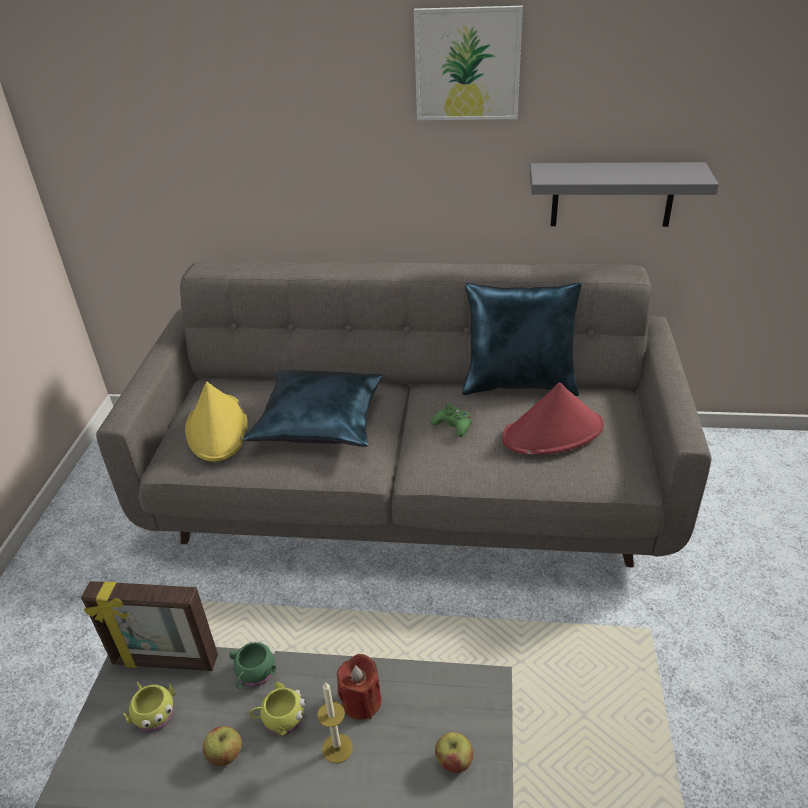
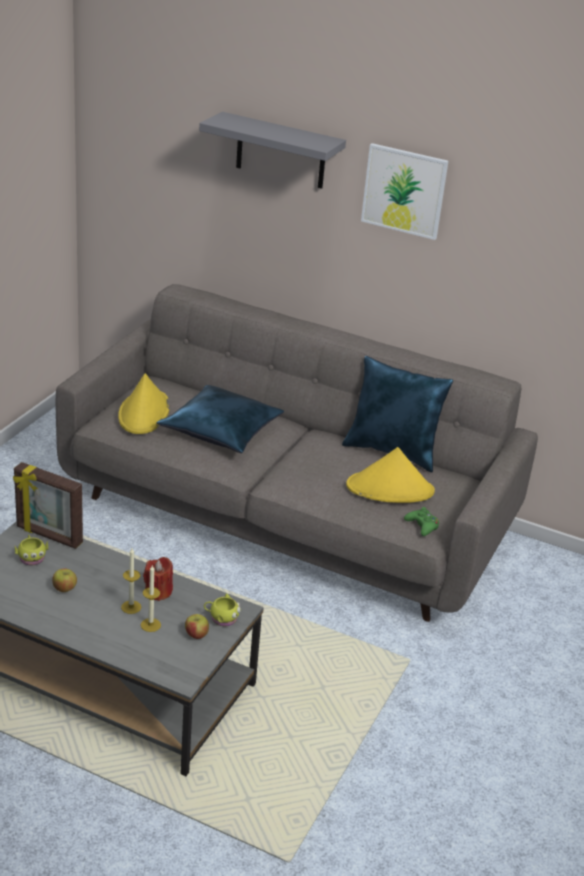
camera: 15 degrees right, 5 degrees down
green mug [230,640,276,689] -> none
yellow mug [249,682,306,735] -> yellow mug moved to [204,593,241,626]
green game controller [431,404,472,437] -> green game controller moved to [404,507,439,536]
red hat [502,383,604,455] -> yellow hat [346,447,435,503]
grey shelf [530,162,719,227] -> grey shelf moved to [199,112,346,189]
none -> candle [141,565,161,632]

